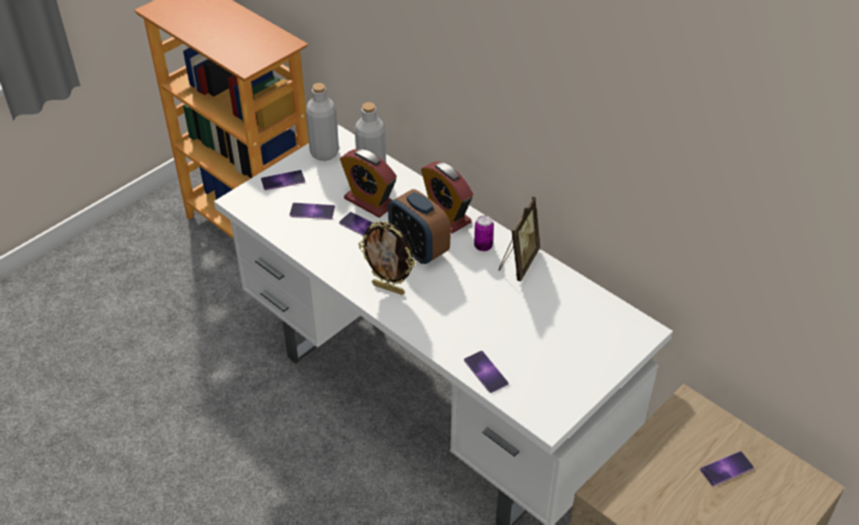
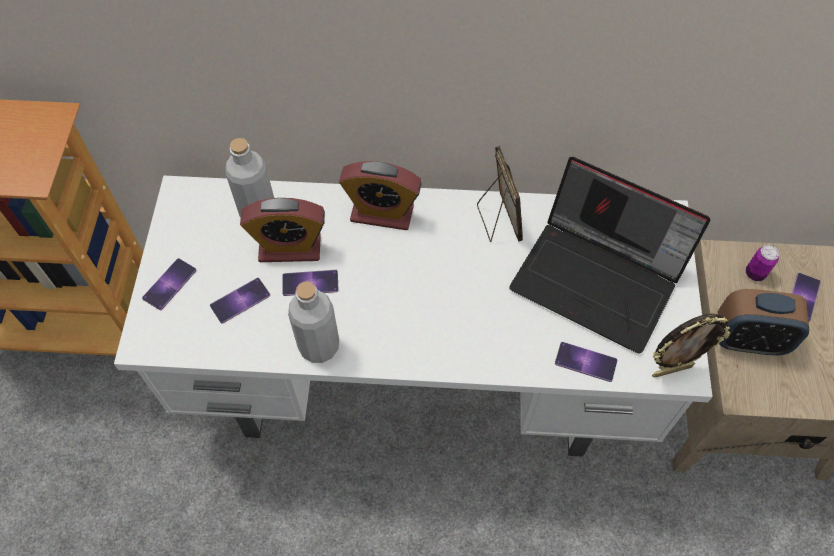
camera: 40 degrees left, 15 degrees up
grey bottle [306,83,339,161] -> grey bottle moved to [288,282,339,363]
picture frame [359,221,415,295] -> picture frame moved to [652,313,731,378]
alarm clock [388,189,451,264] -> alarm clock moved to [718,289,809,356]
can [474,215,494,251] -> can moved to [746,245,779,281]
none -> laptop [509,157,710,354]

